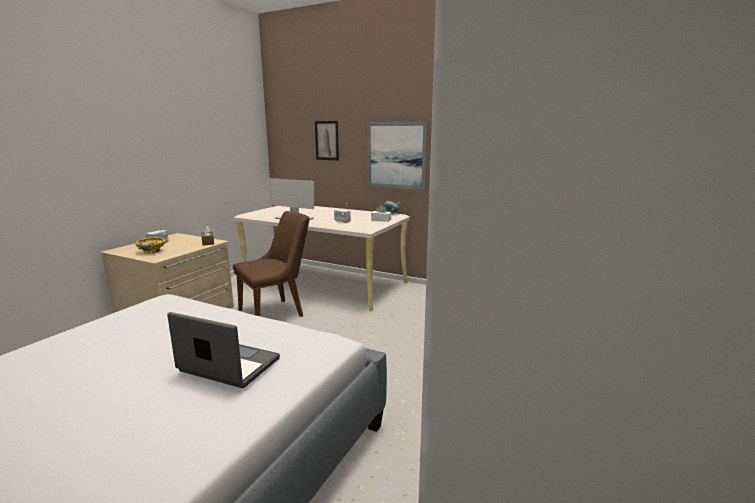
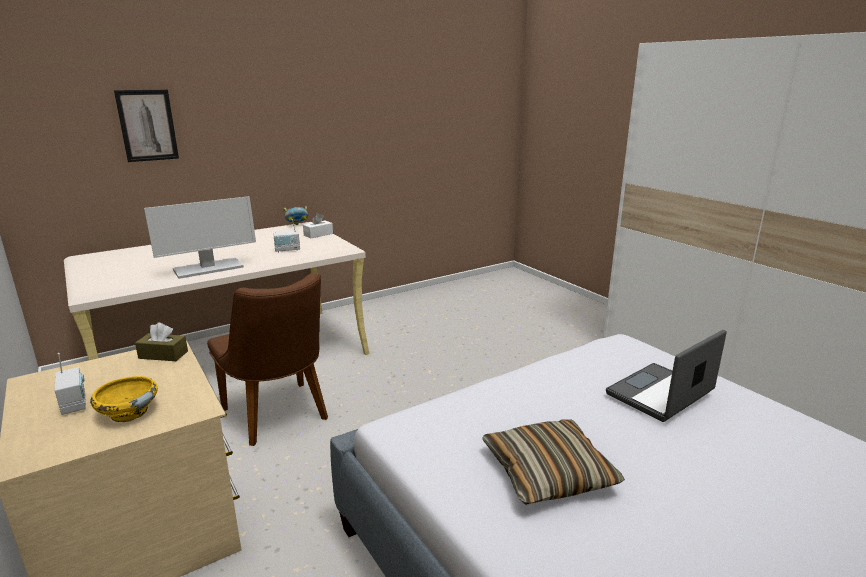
camera: 60 degrees left, 5 degrees up
brown chair [233,211,310,317] -> brown chair turned 150 degrees clockwise [207,273,328,446]
picture [367,122,428,190] -> none
none -> pillow [482,419,625,505]

